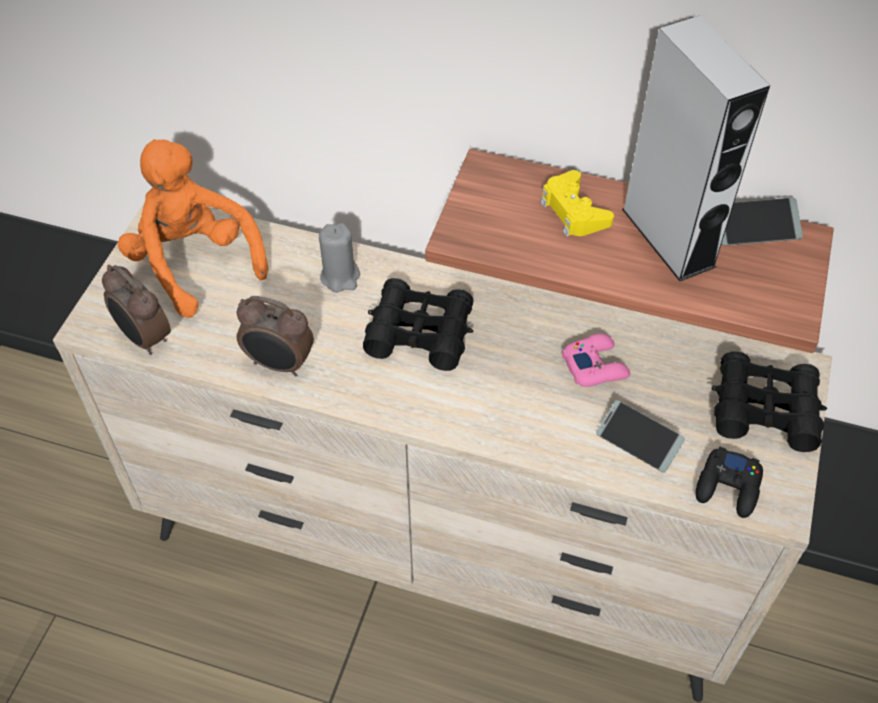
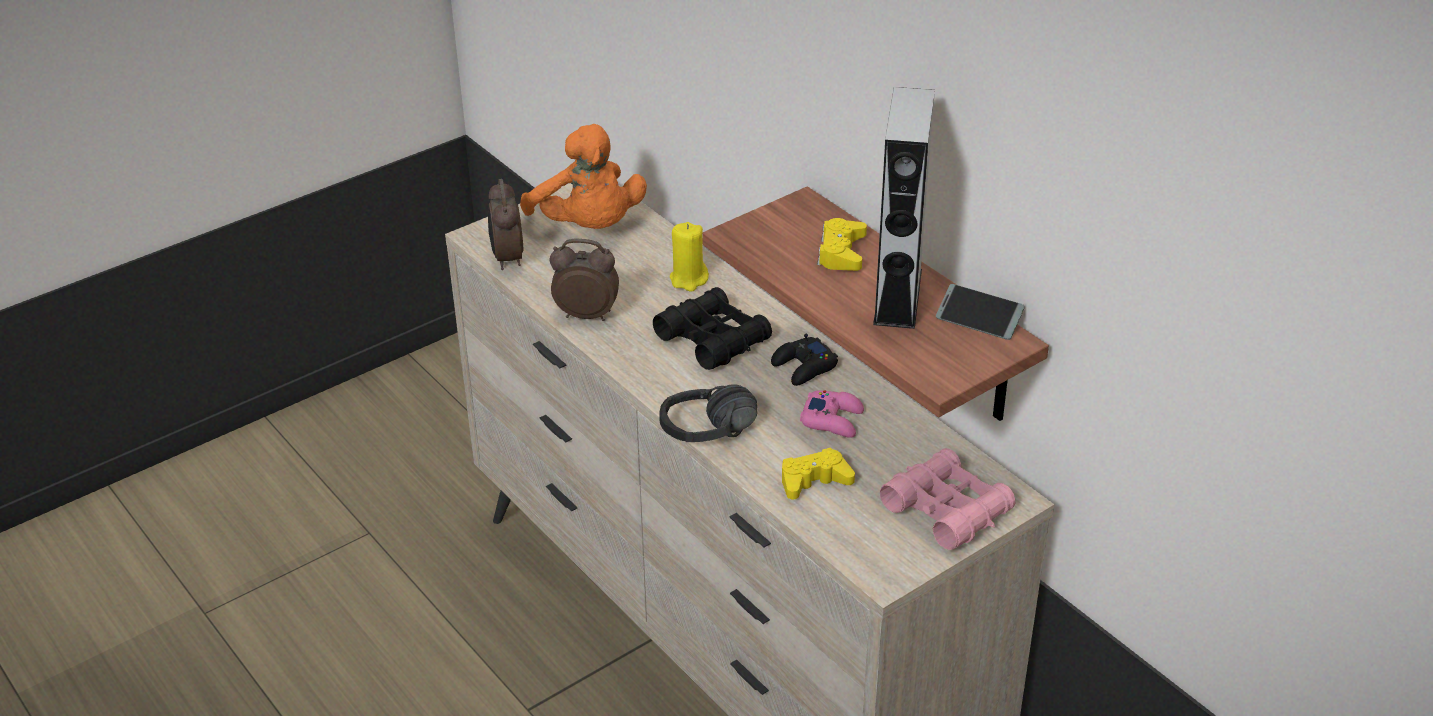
camera: 35 degrees right, 15 degrees down
orange plush toy [118,139,268,318] -> orange plush toy turned 150 degrees clockwise [520,124,647,229]
alarm clock [236,296,314,376] -> alarm clock turned 135 degrees clockwise [550,239,619,321]
grey candle [319,223,360,292] -> yellow candle [670,222,709,292]
phone [596,400,685,473] -> yellow game controller [782,448,855,499]
black game controller [696,447,763,518] -> black game controller moved to [771,334,838,386]
black binoculars [712,351,827,452] -> pink binoculars [880,448,1015,550]
none -> black headphones [659,384,757,442]

